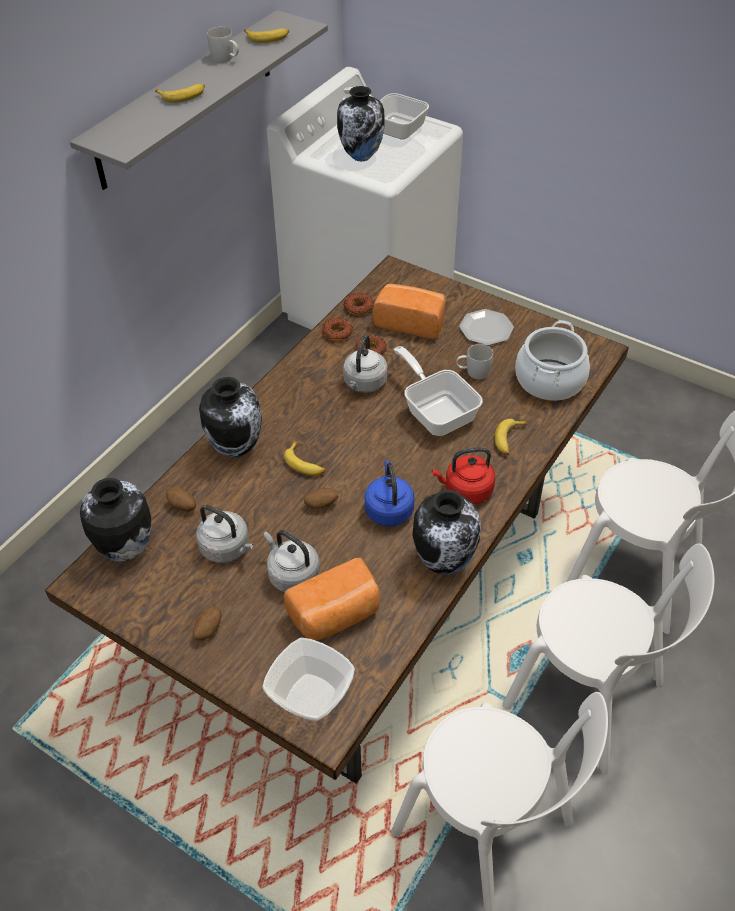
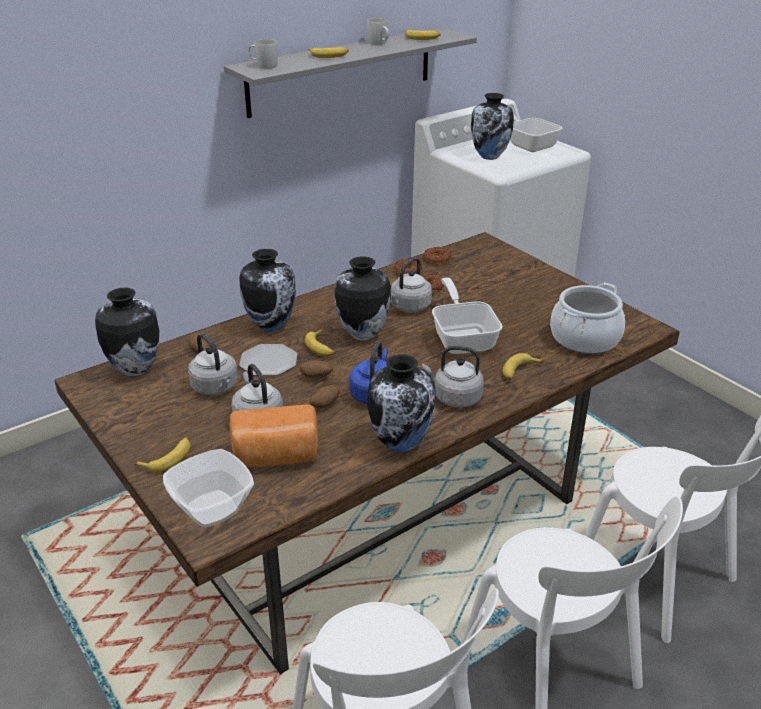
camera: 20 degrees right, 15 degrees down
potato [193,606,221,641] -> potato moved to [310,385,340,408]
bread [373,284,446,339] -> none
red kettle [432,447,495,505] -> grey kettle [422,346,484,408]
white mug [456,344,493,379] -> white mug moved to [249,39,278,69]
plate [459,309,514,345] -> plate moved to [239,344,297,376]
none -> banana [134,437,191,472]
none -> vase [335,256,391,341]

